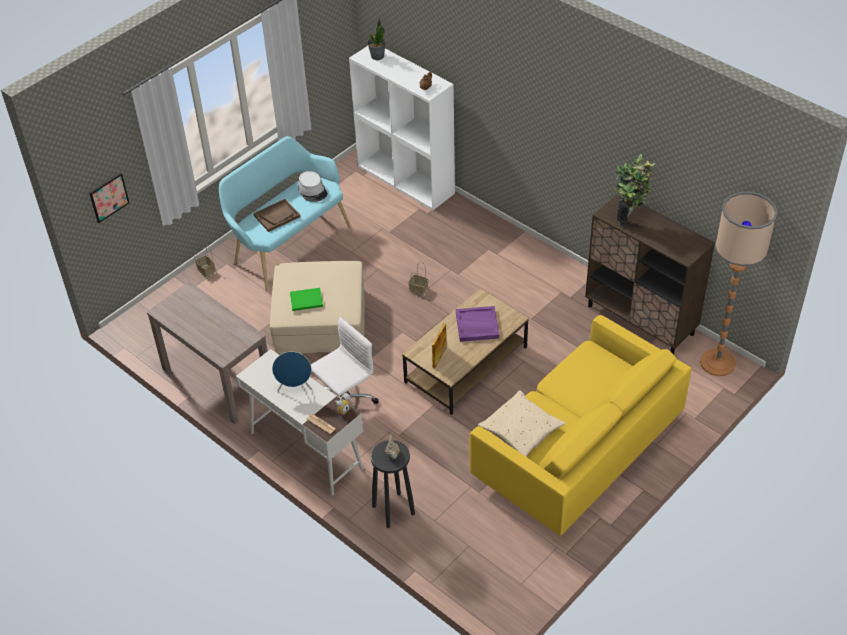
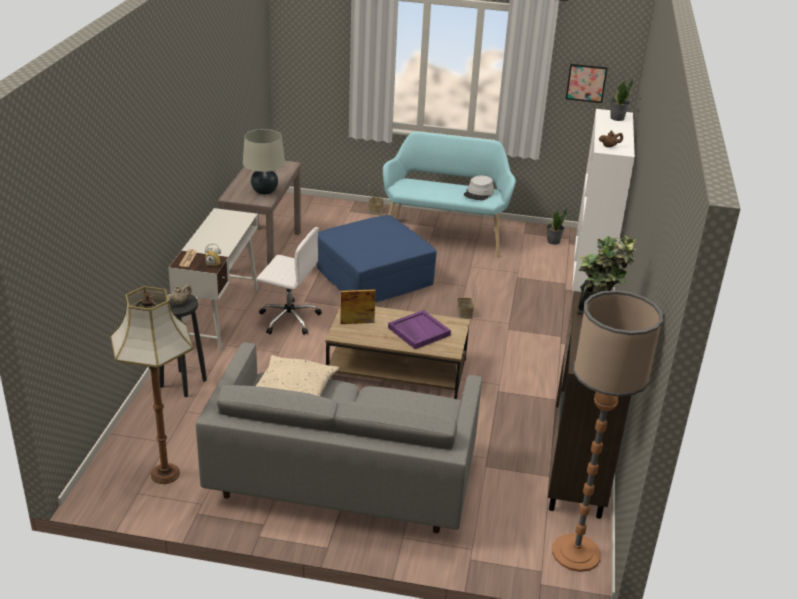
camera: 55 degrees right, 15 degrees down
picture [89,173,129,223] -> picture moved to [566,64,607,103]
brown tray [253,199,300,232] -> none
beige ottoman [270,261,365,353] -> blue ottoman [317,215,437,303]
blue speaker [272,352,313,392] -> none
green book [290,288,323,311] -> none
yellow sofa [470,315,692,536] -> grey sofa [196,342,482,533]
none -> floor lamp [110,286,194,484]
none -> beige table lamp [243,129,285,195]
none -> potted plant [547,208,567,245]

